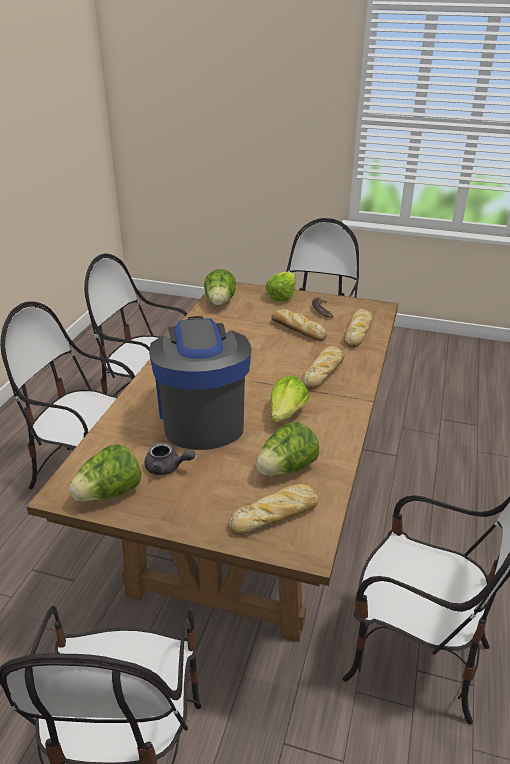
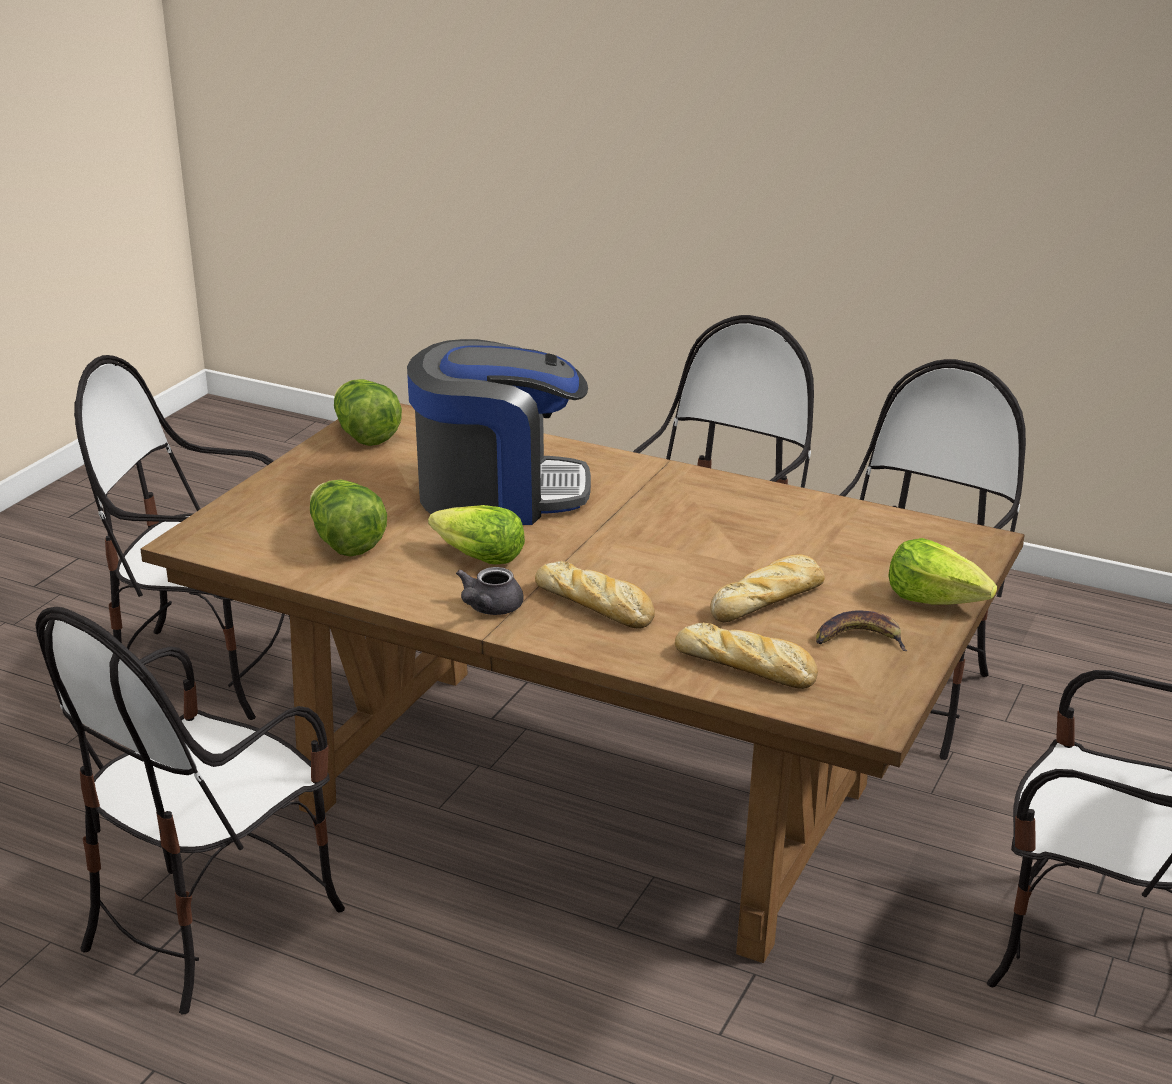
camera: 100 degrees right, 5 degrees down
grey teapot [144,443,195,475] -> grey teapot moved to [456,567,524,615]
lettuce [204,269,236,306] -> none
bread [229,484,318,535] -> none

